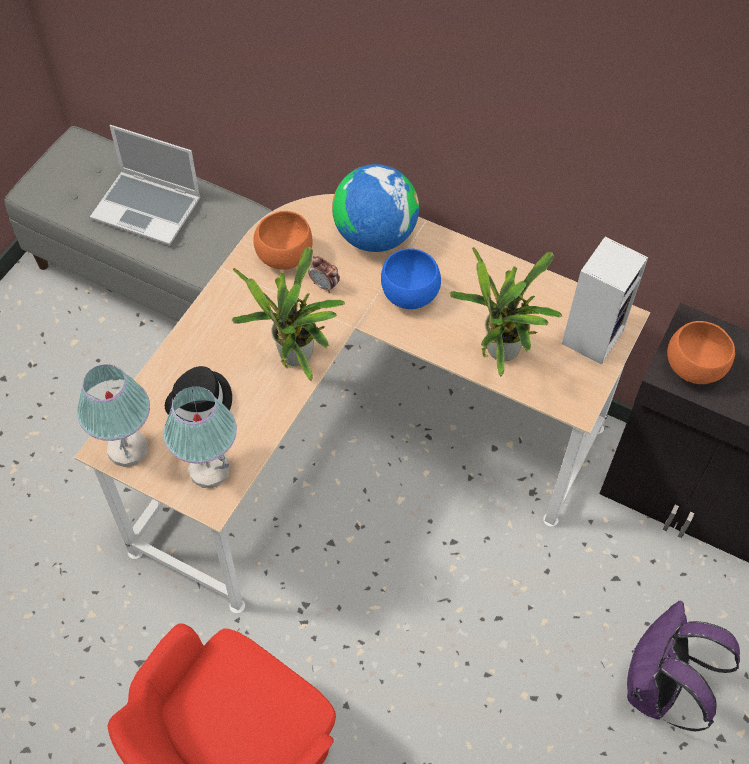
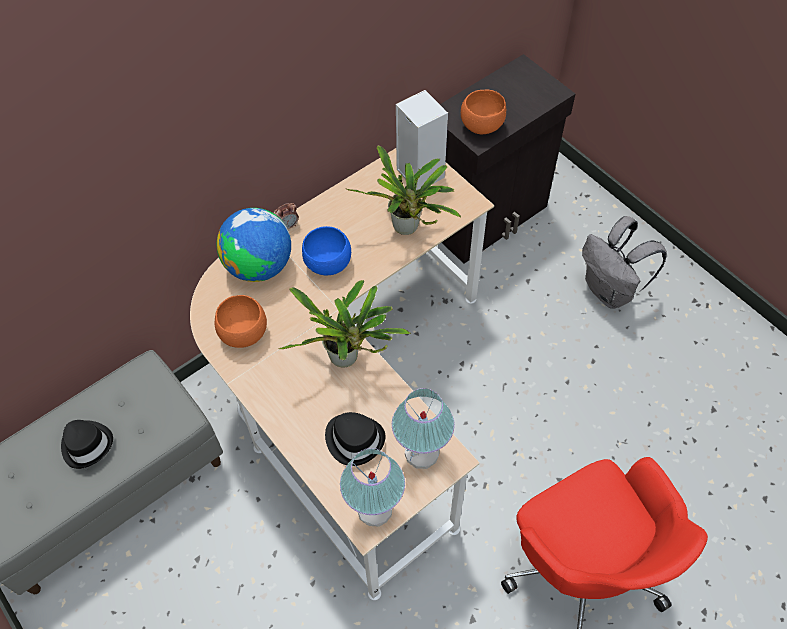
camera: 65 degrees left, 0 degrees up
laptop [90,125,201,246] -> black hat [61,420,113,469]
alarm clock [308,256,340,293] -> alarm clock moved to [273,203,299,229]
purple backpack [627,601,740,731] -> grey backpack [582,216,667,309]

